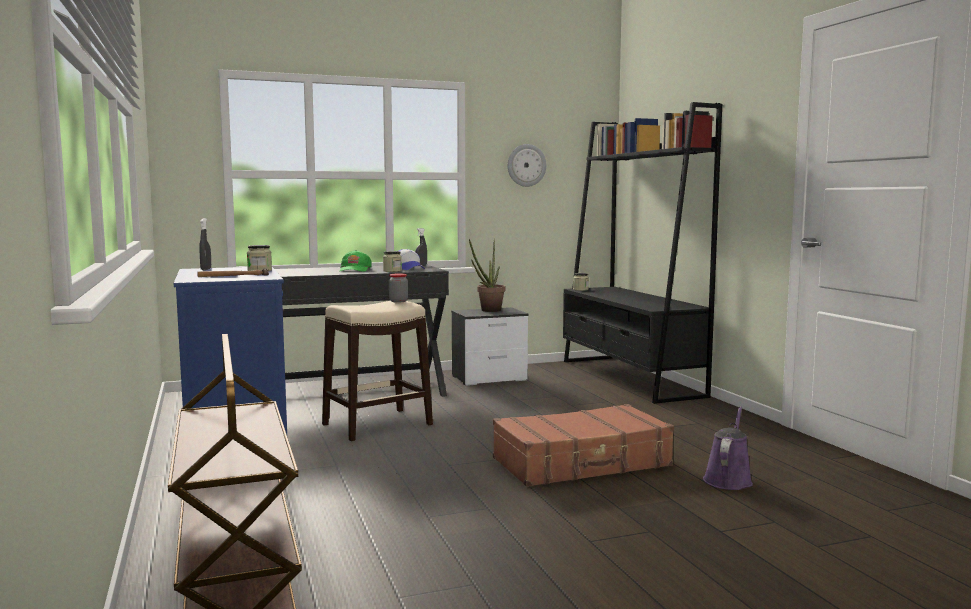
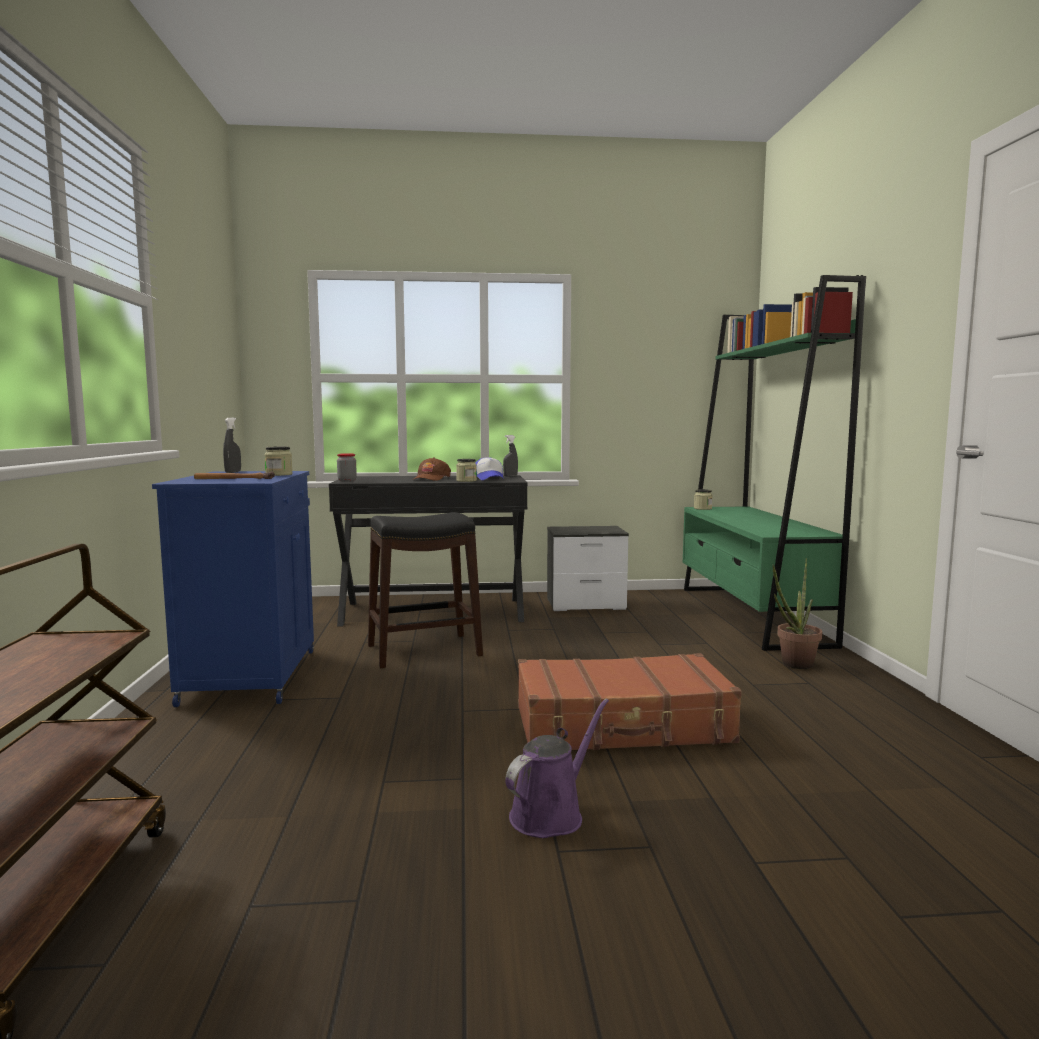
camera: 15 degrees right, 0 degrees up
beige stool [322,301,433,441] -> black stool [368,512,483,668]
green cap [340,250,372,272] -> brown cap [412,457,451,481]
jar [389,273,408,303] -> jar moved to [337,453,357,482]
potted plant [469,239,505,312] -> potted plant moved to [773,558,822,669]
wall clock [508,144,546,187] -> none
black bookcase [563,102,722,404] -> green bookcase [683,275,866,651]
purple watering can [703,406,753,490] -> purple watering can moved to [505,699,609,838]

